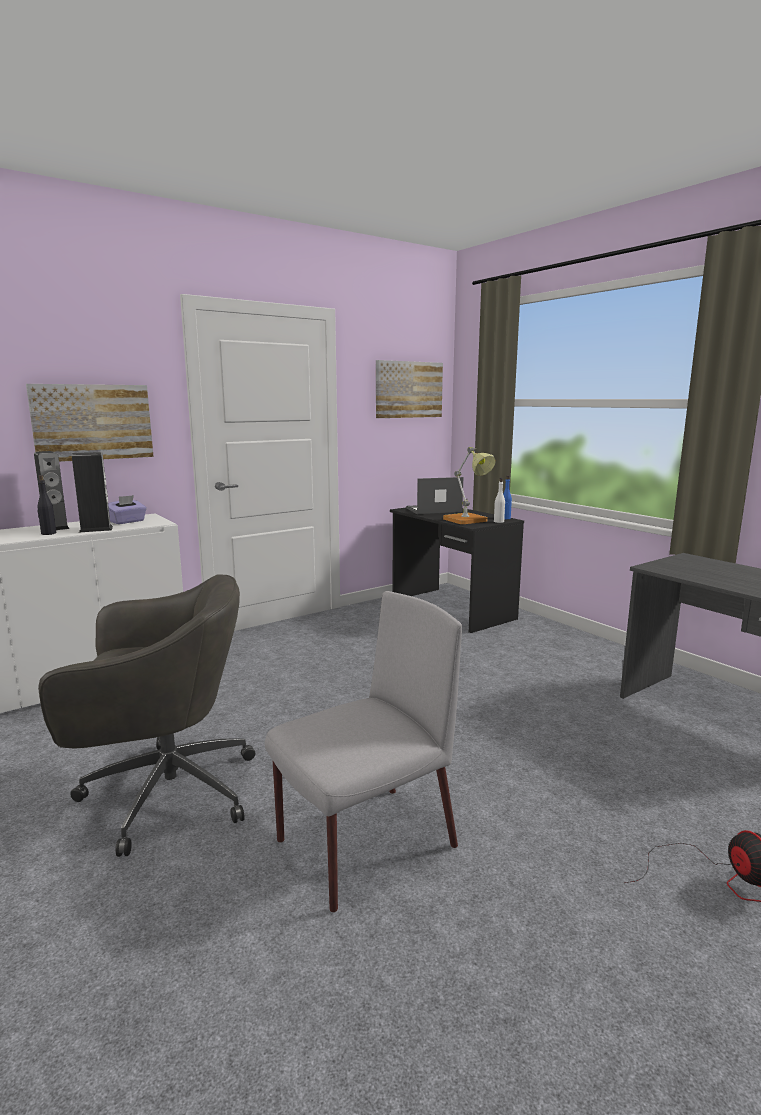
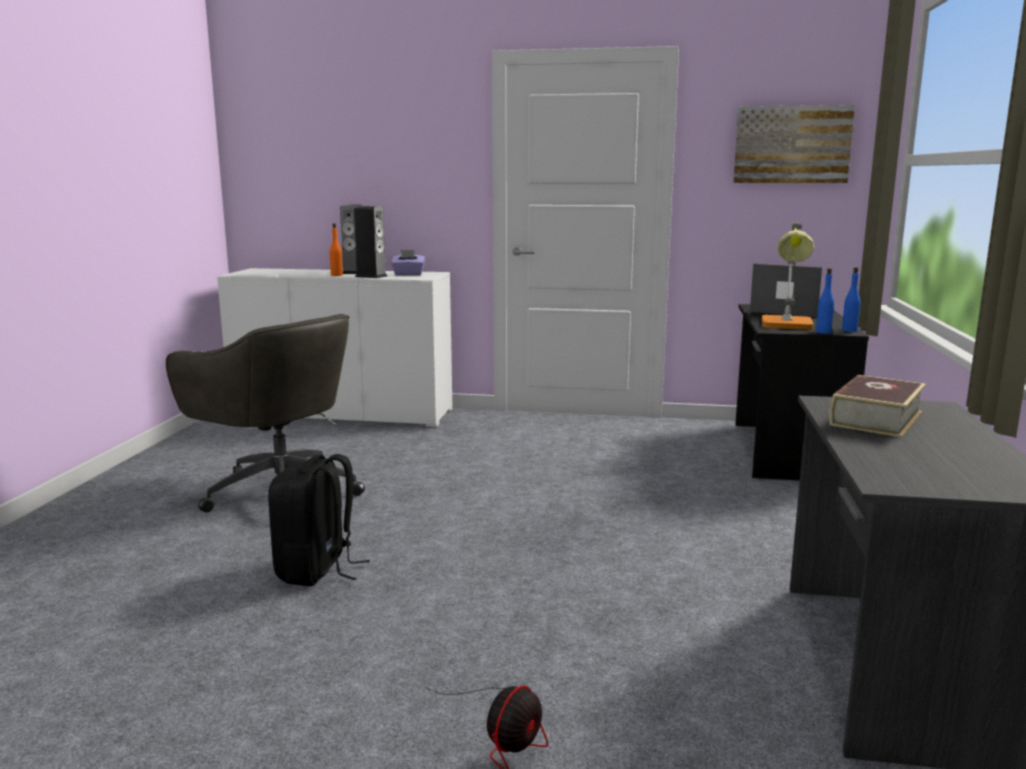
camera: 45 degrees right, 0 degrees up
picture [26,384,154,462] -> none
black bottle [37,475,56,535] -> orange bottle [329,223,343,276]
grey chair [265,591,462,913] -> black backpack [268,454,370,586]
white bottle [494,478,505,523] -> blue bottle [816,268,834,334]
none -> book [829,375,926,438]

